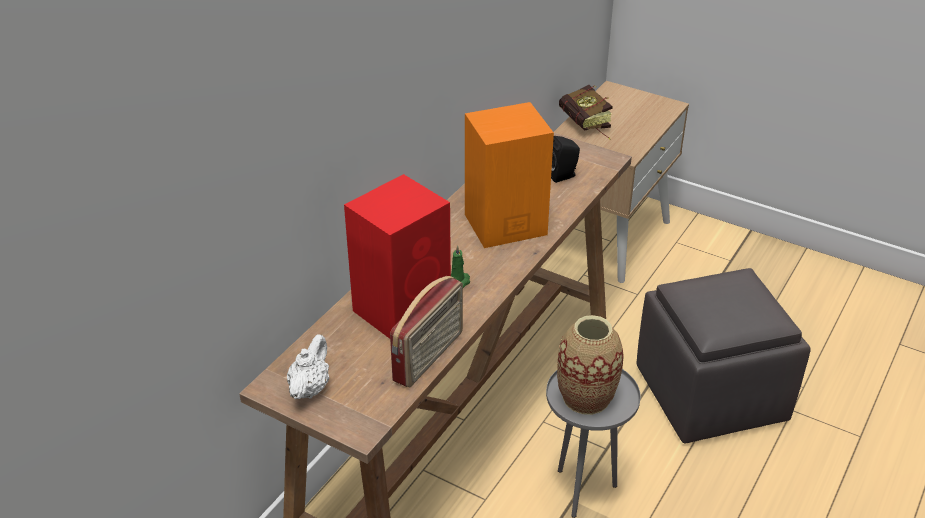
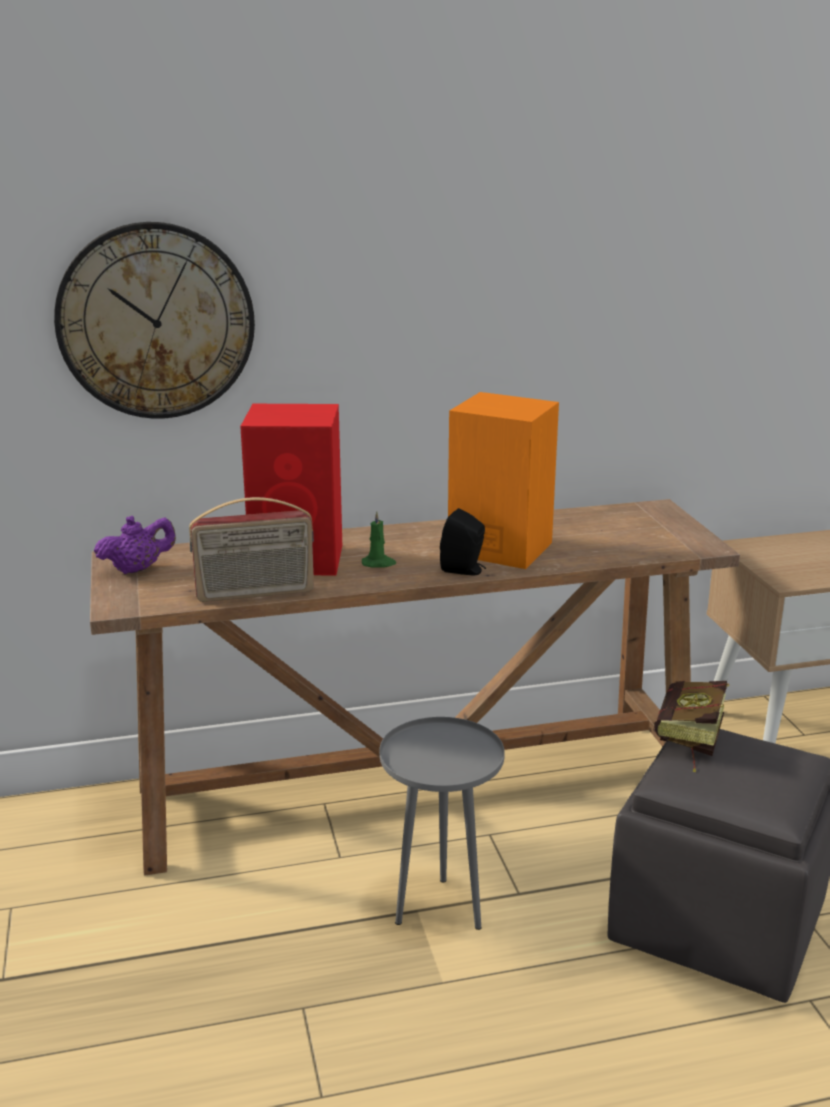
camera: 45 degrees right, 15 degrees down
white teapot [287,335,330,399] -> purple teapot [94,516,176,574]
black speaker [551,136,580,183] -> black speaker moved to [440,508,486,576]
vase [557,315,624,415] -> none
book [559,85,613,140] -> book moved to [654,681,729,773]
none -> wall clock [54,222,255,419]

